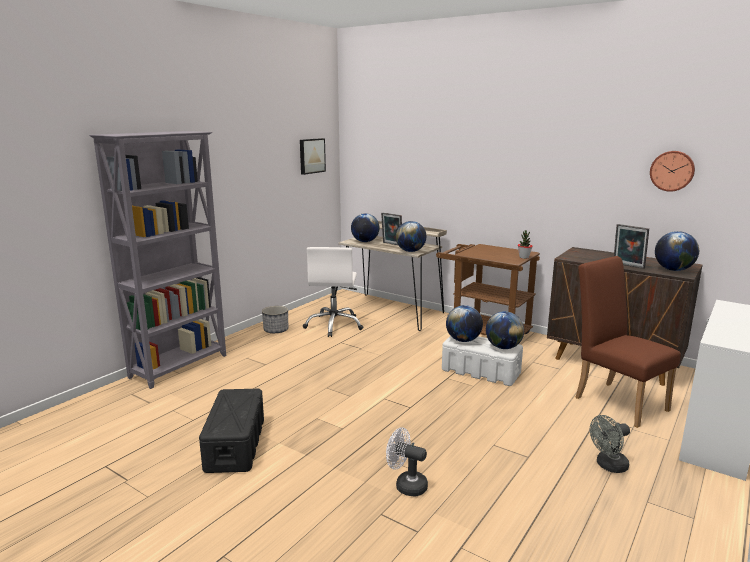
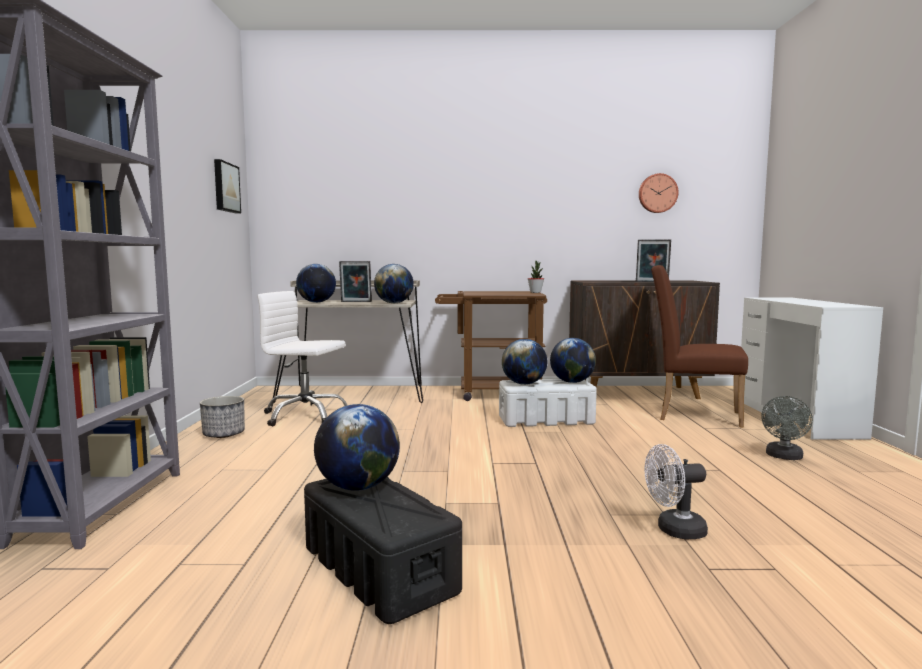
camera: 35 degrees left, 10 degrees down
white office chair [303,247,363,337] -> white office chair turned 135 degrees clockwise [258,291,347,426]
globe [655,231,699,271] -> globe moved to [314,404,400,491]

